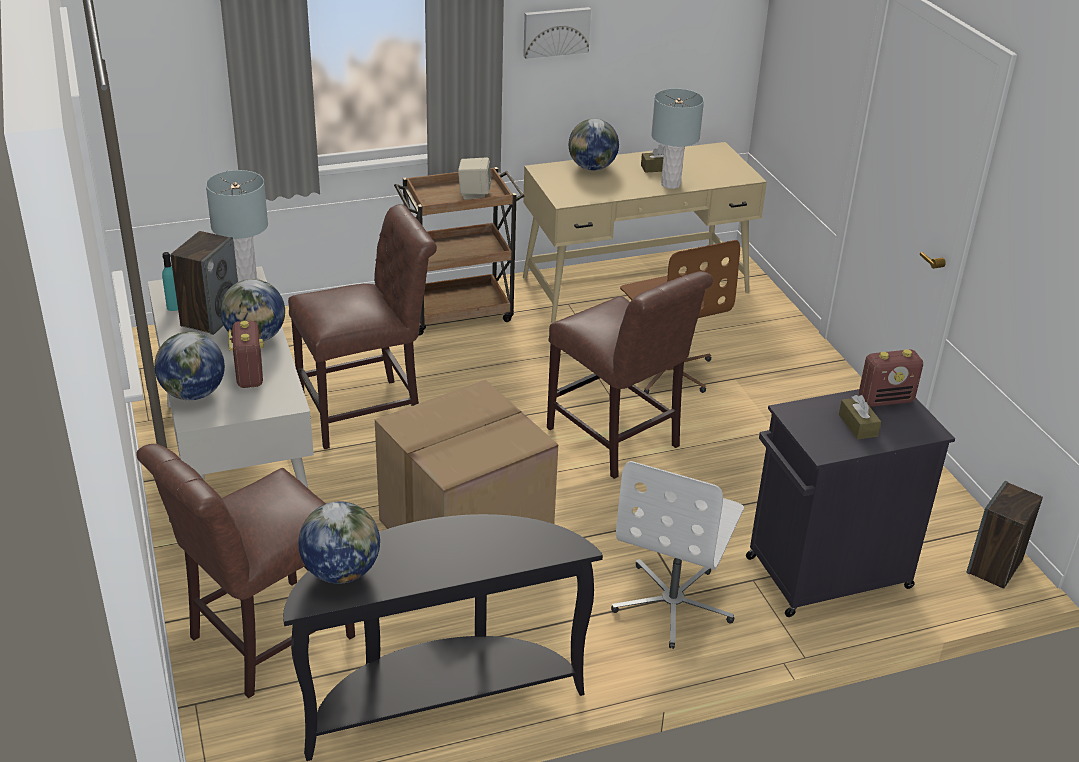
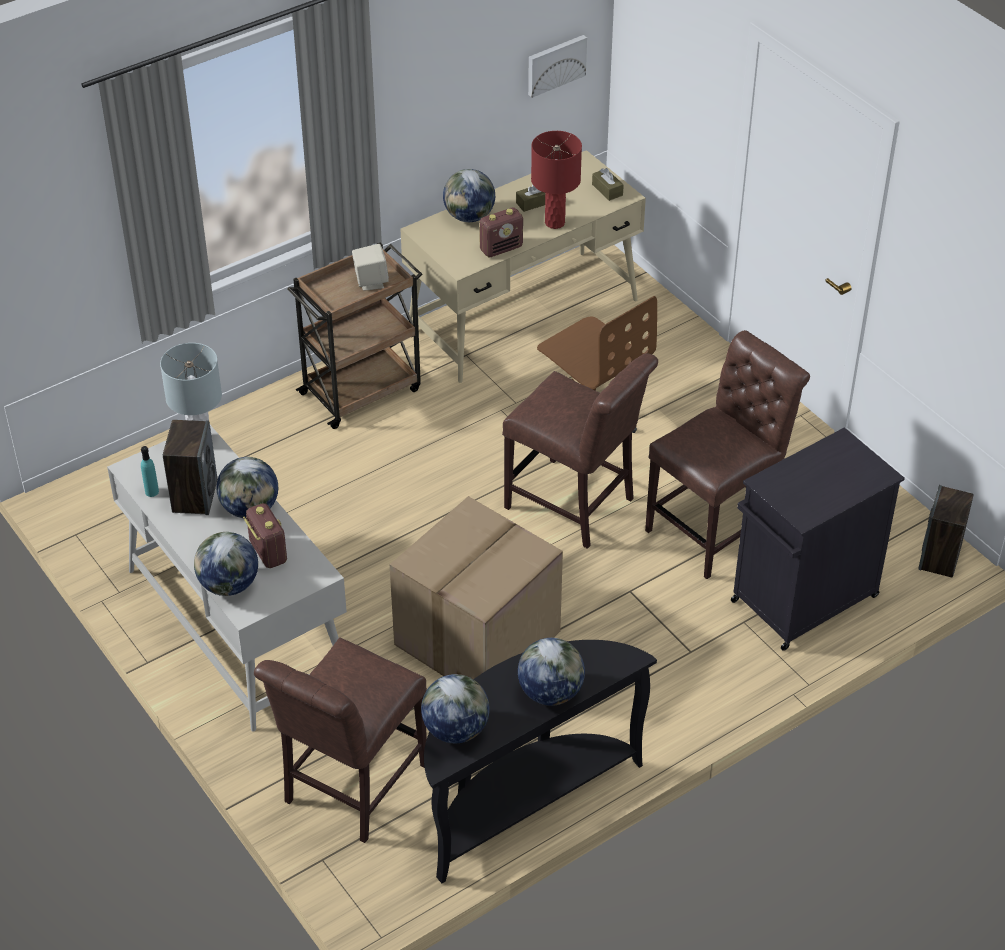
camera: 15 degrees left, 10 degrees up
brown chair [288,204,437,449] -> brown chair moved to [645,330,810,579]
picture [523,7,591,59] -> picture moved to [528,35,587,98]
white office chair [611,461,744,649] -> none
grey table lamp [651,88,704,189] -> red table lamp [531,131,582,229]
brown tissue box [839,395,881,440] -> brown tissue box moved to [592,168,624,201]
radio [859,349,923,407] -> radio moved to [479,207,523,257]
none -> globe [518,638,585,706]

